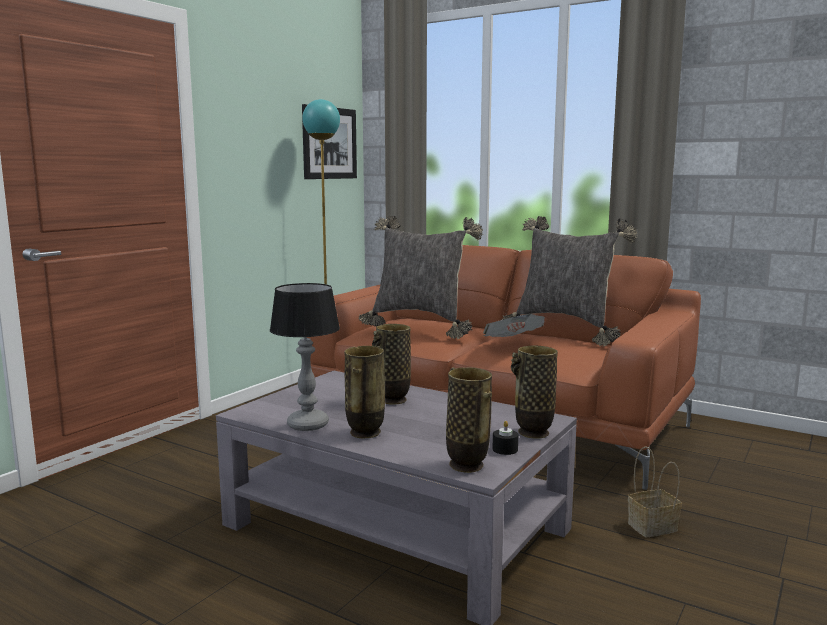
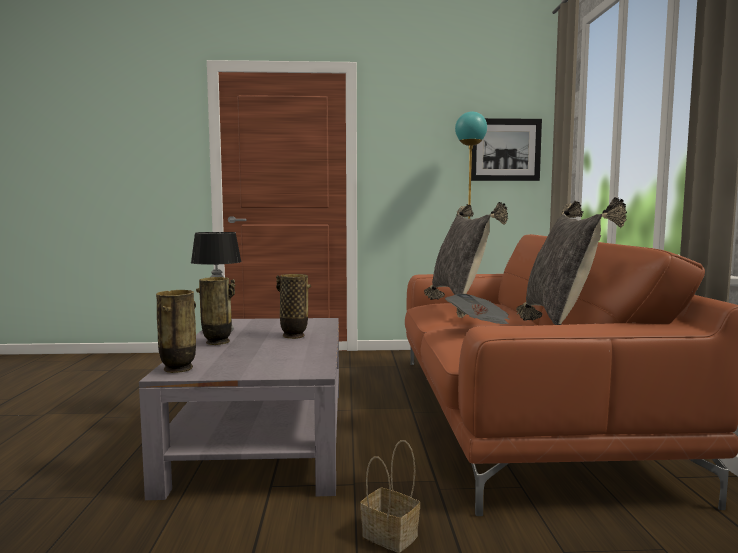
camera: 55 degrees right, 5 degrees down
black candle [492,421,518,455] -> none
vase [511,345,558,438] -> none

